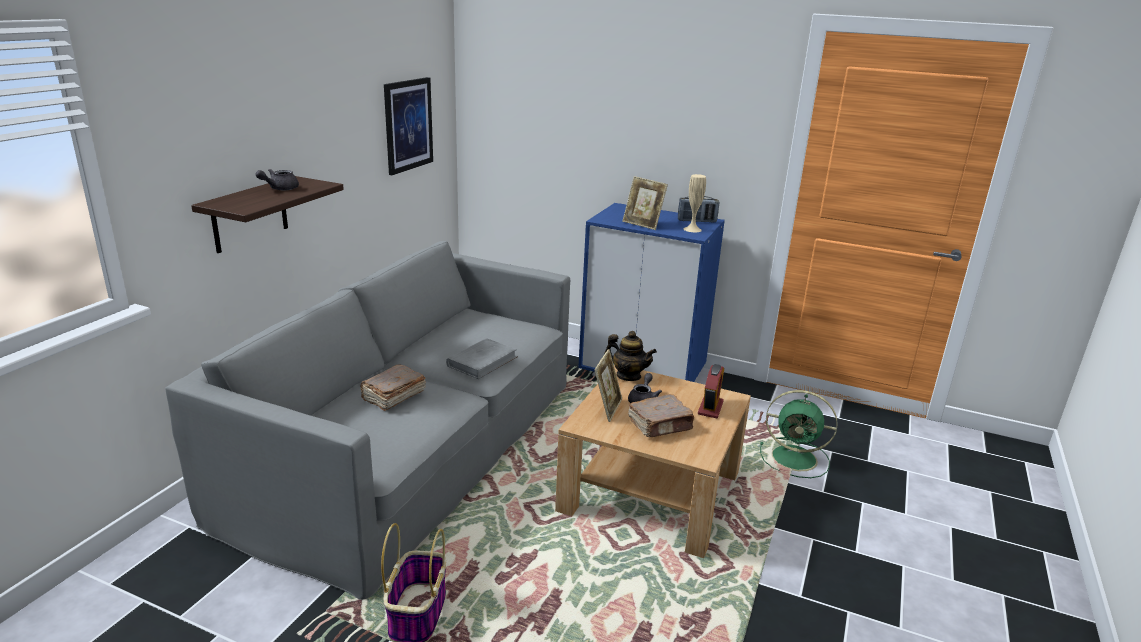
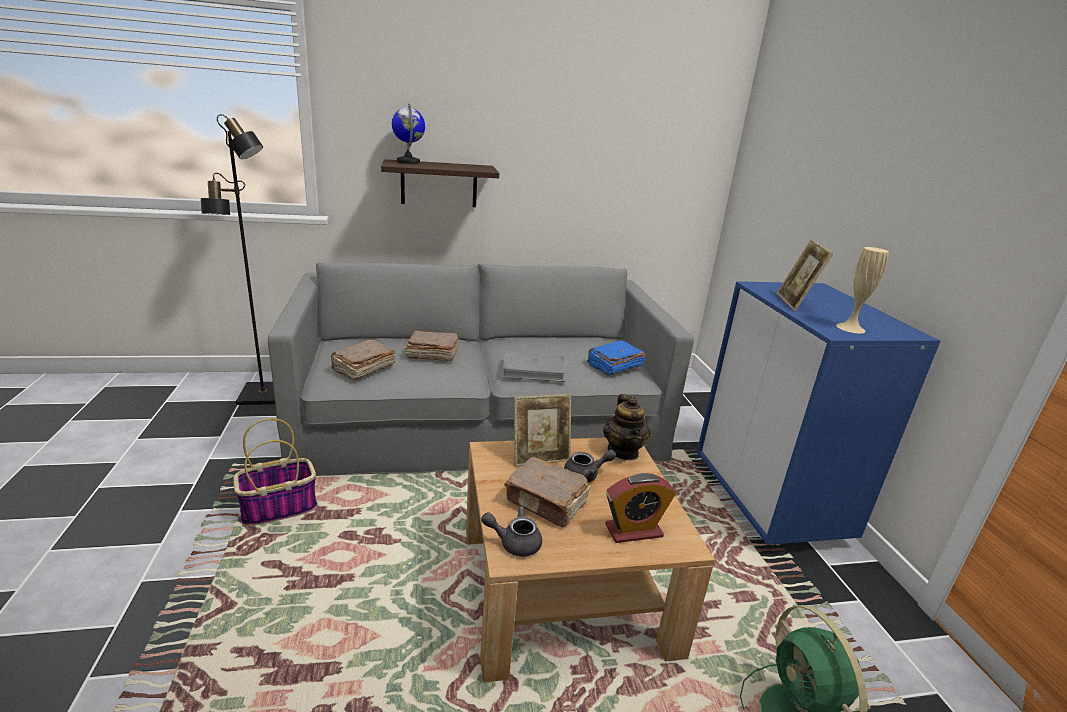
camera: 55 degrees right, 0 degrees up
grey teapot [256,169,299,190] -> grey teapot moved to [481,506,542,557]
picture [384,77,433,175] -> none
radio [678,196,719,223] -> none
none -> black floor lamp [201,114,275,405]
none -> brown book [330,339,395,381]
none -> globe [392,103,425,164]
none -> blue book [587,340,645,376]

